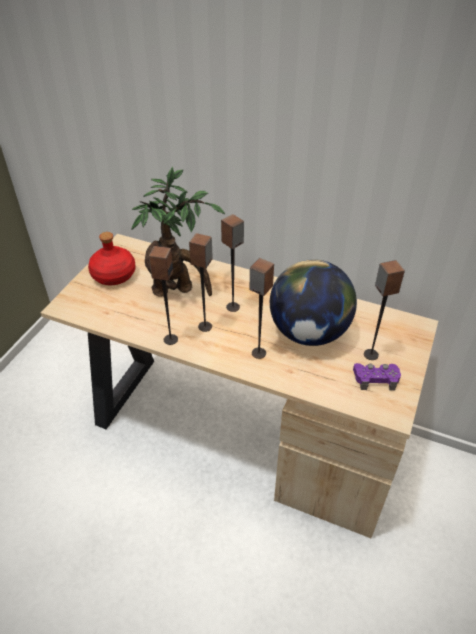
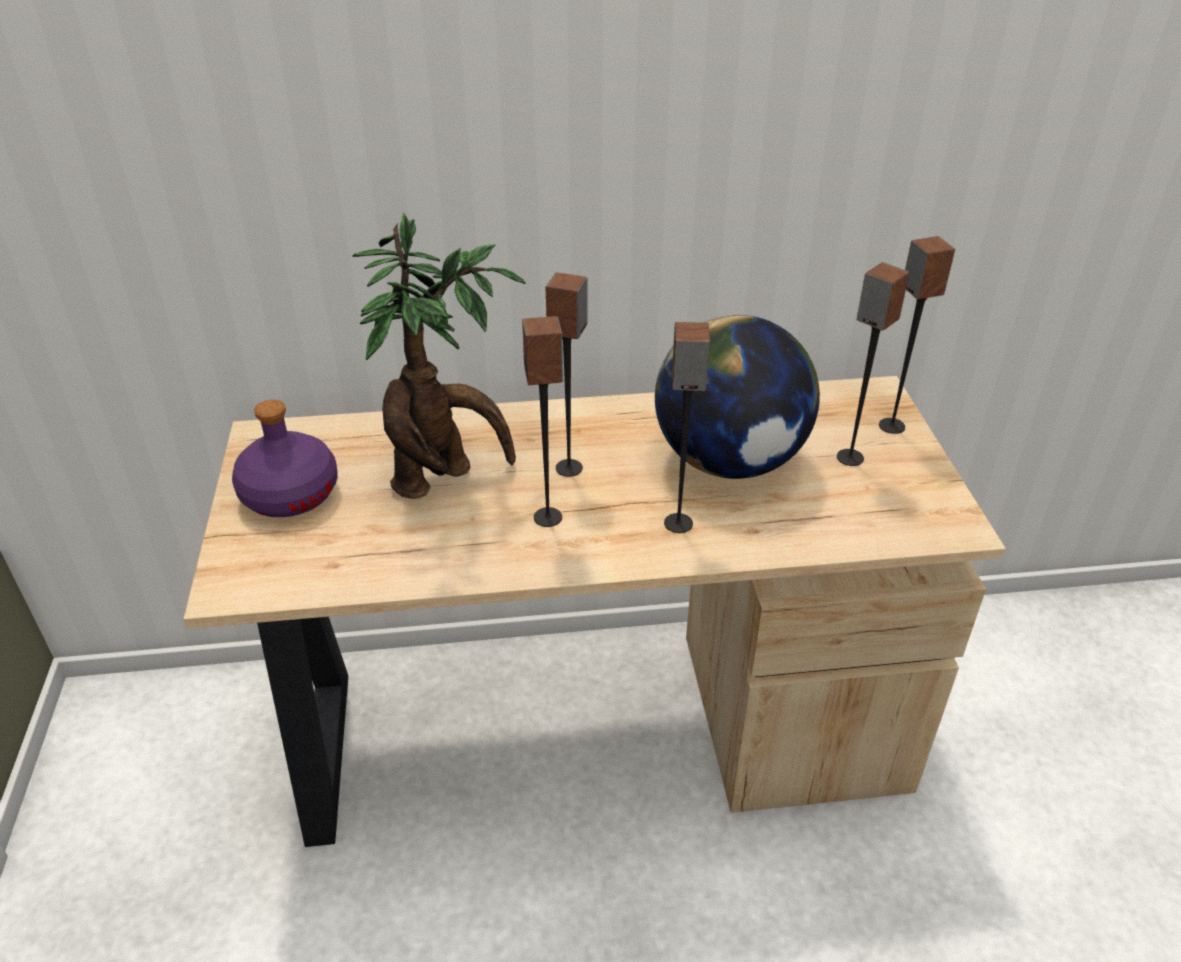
camera: 30 degrees left, 5 degrees down
red bottle [88,232,136,285] -> purple bottle [232,399,338,517]
speaker [149,246,178,345] -> speaker moved to [879,236,955,434]
purple game controller [353,363,401,391] -> none

